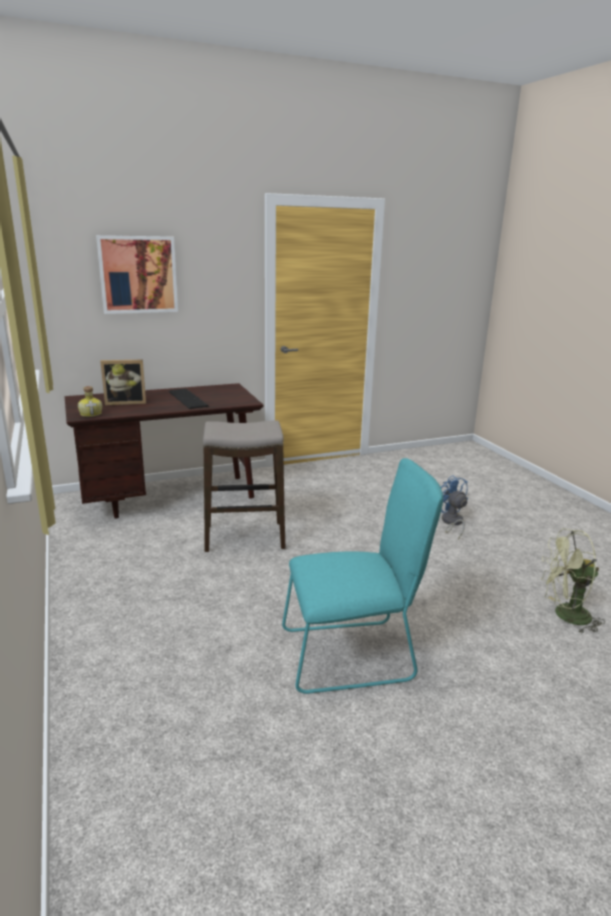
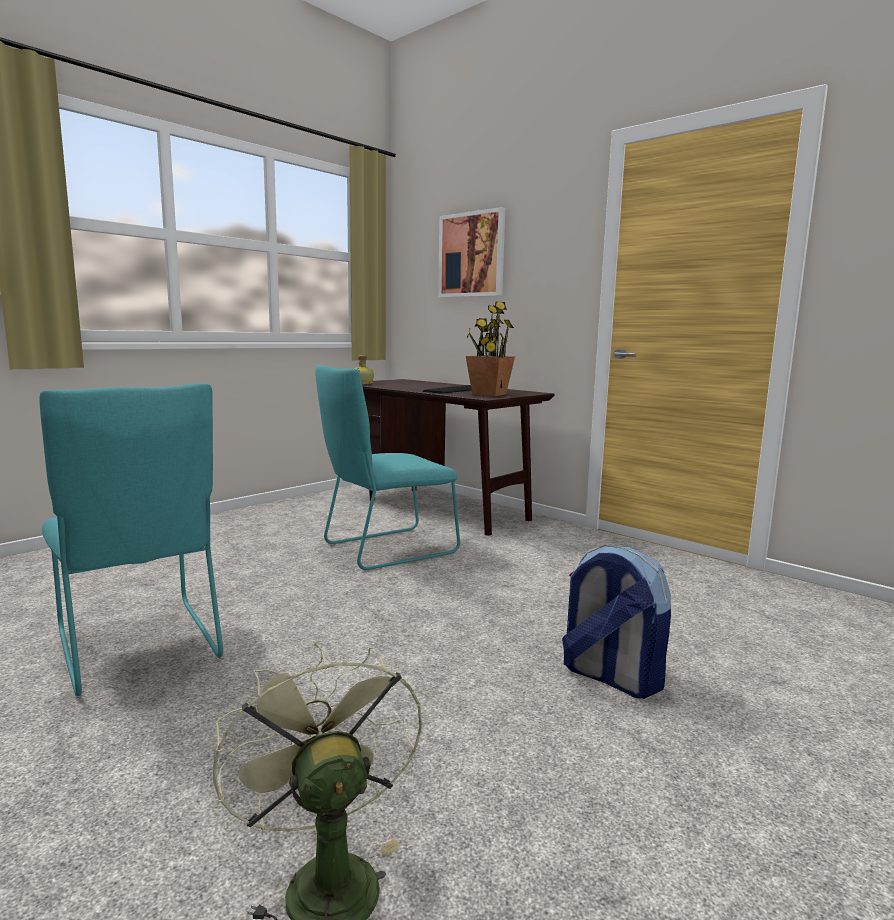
camera: 65 degrees right, 10 degrees down
picture frame [100,360,146,405] -> none
stool [203,420,285,552] -> turquoise chair [315,365,460,570]
blue fan [441,475,468,540] -> backpack [562,545,671,699]
none -> potted plant [466,301,515,396]

